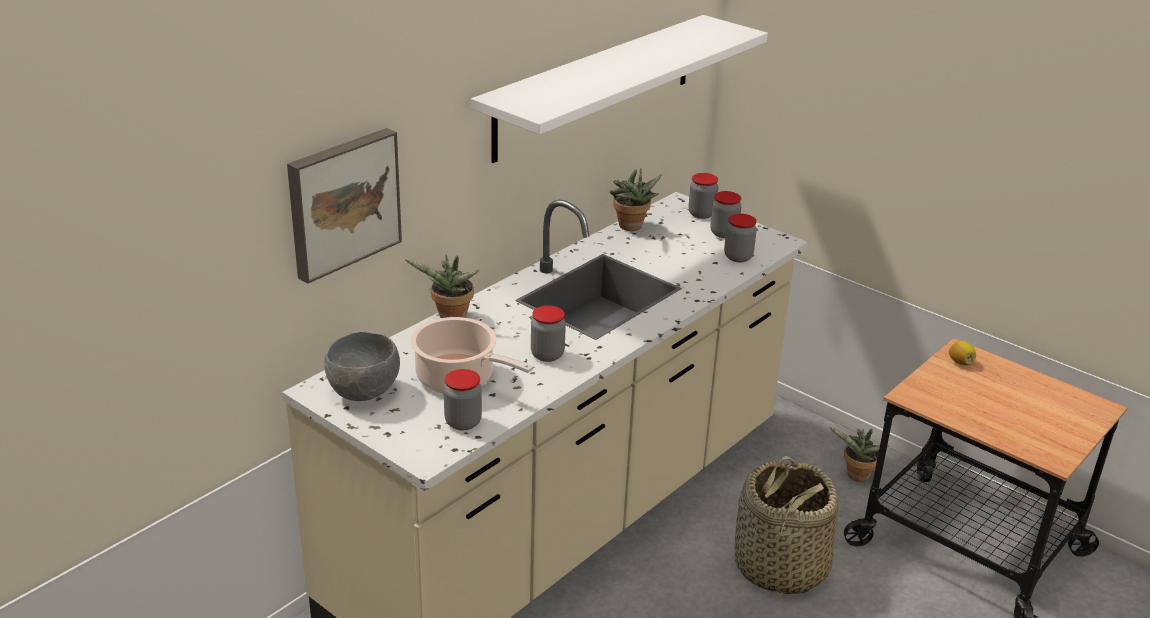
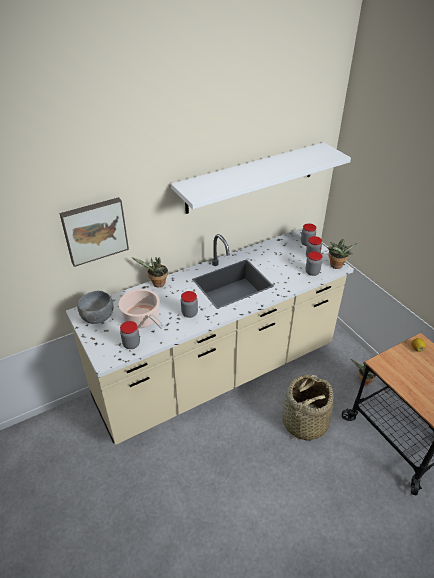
camera: 20 degrees right, 10 degrees up
potted plant [610,169,662,231] -> potted plant moved to [328,239,357,269]

